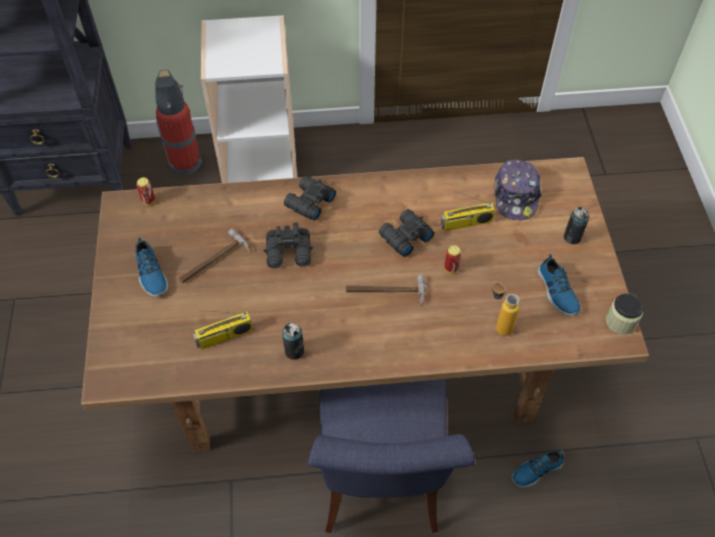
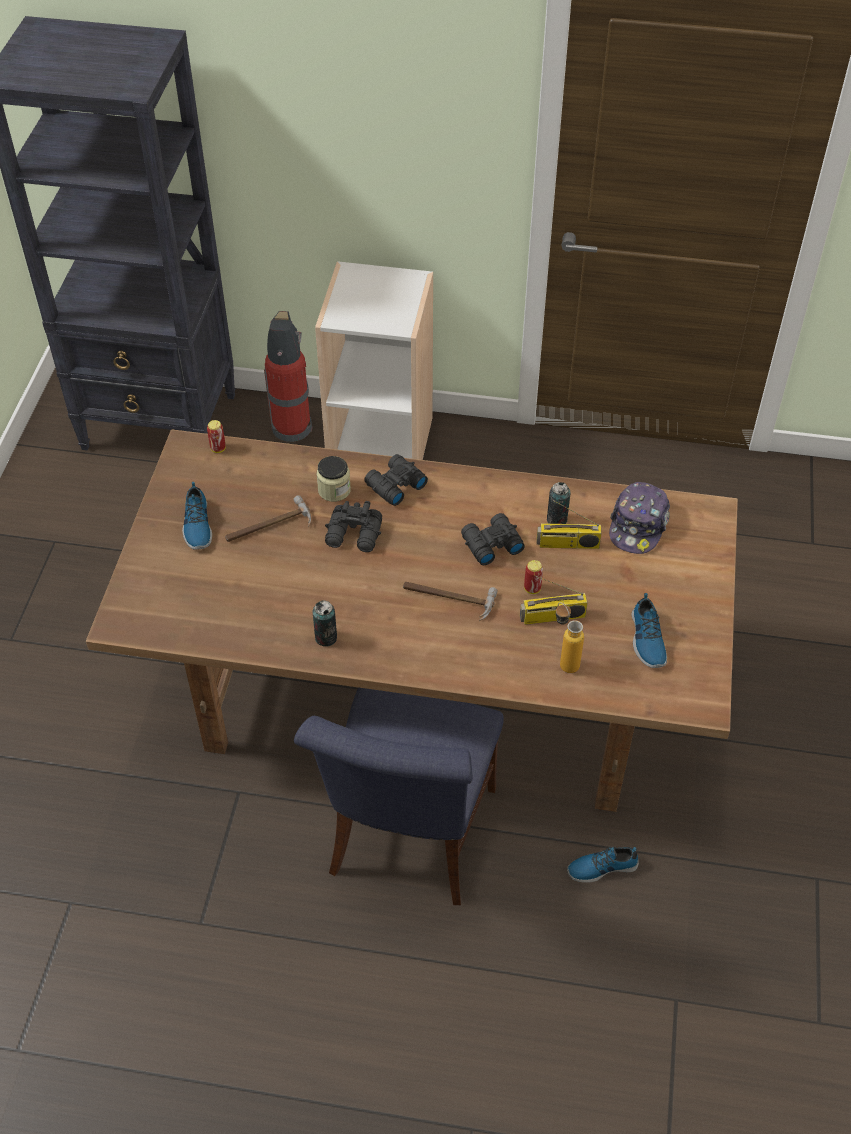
camera: 15 degrees right, 5 degrees down
radio [193,310,253,349] -> radio moved to [520,576,588,625]
can [564,207,589,244] -> can moved to [547,482,571,524]
jar [606,293,644,335] -> jar moved to [317,456,351,502]

